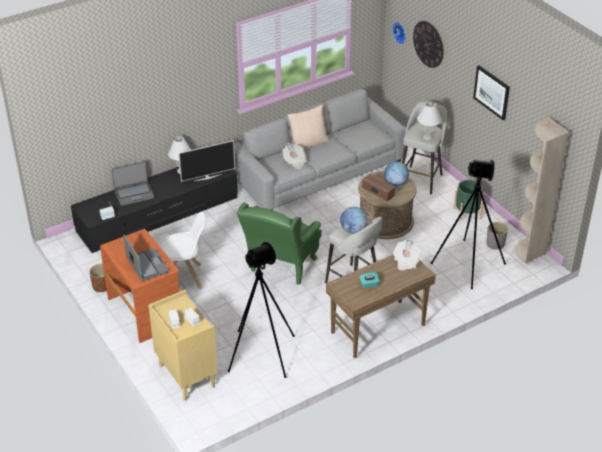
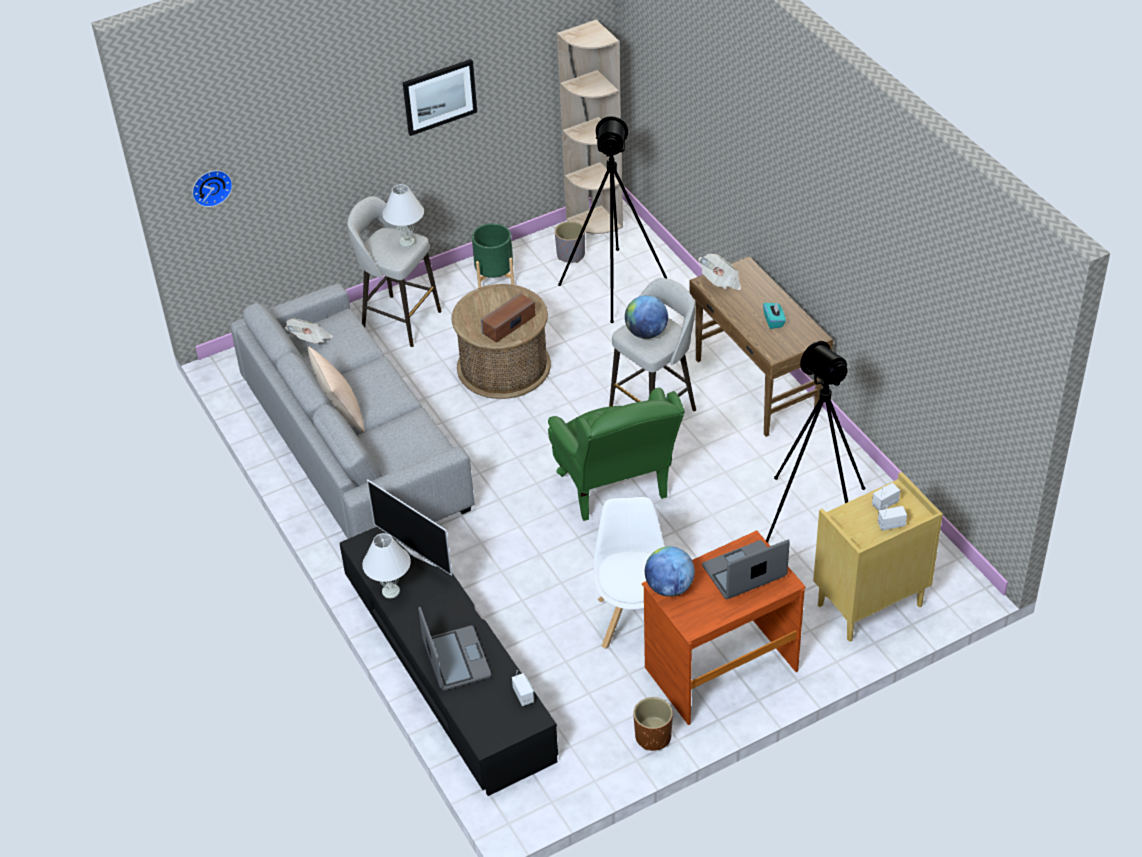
camera: 85 degrees left, 5 degrees up
television [179,140,235,182] -> television turned 150 degrees clockwise [367,479,452,576]
green armchair [237,203,322,285] -> green armchair turned 45 degrees clockwise [548,388,685,521]
newspaper [282,143,307,169] -> newspaper moved to [285,318,333,344]
globe [384,161,409,186] -> globe moved to [645,546,695,597]
wall clock [413,21,444,68] -> none

